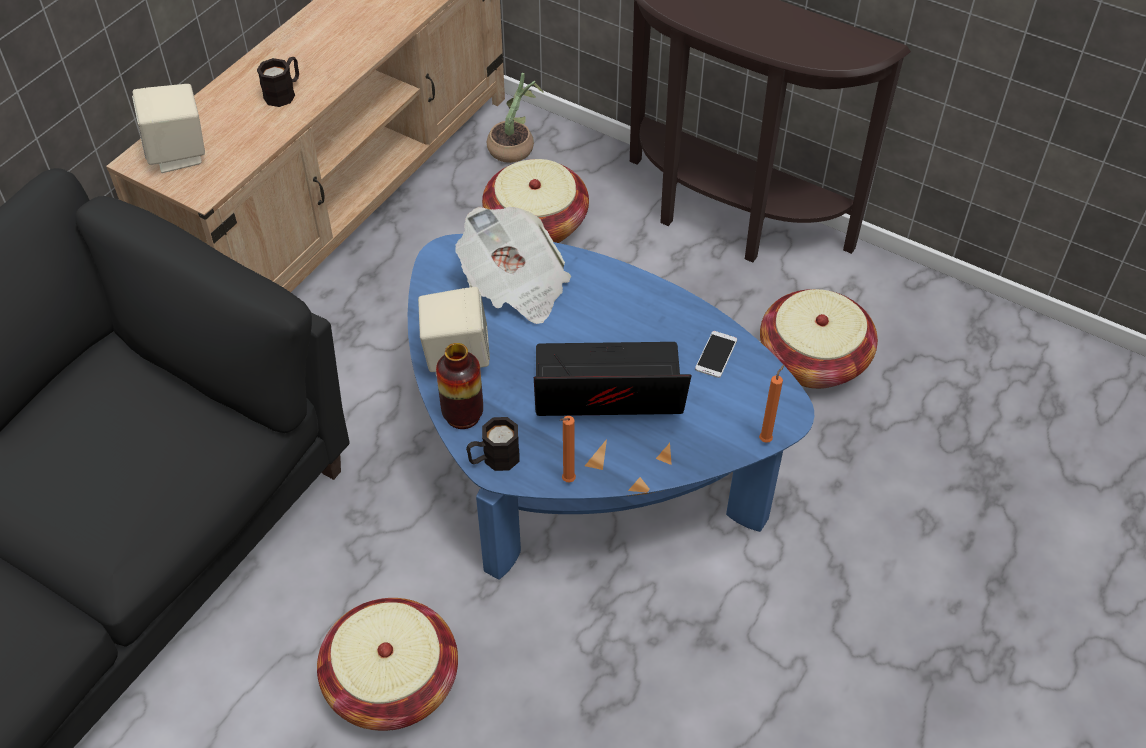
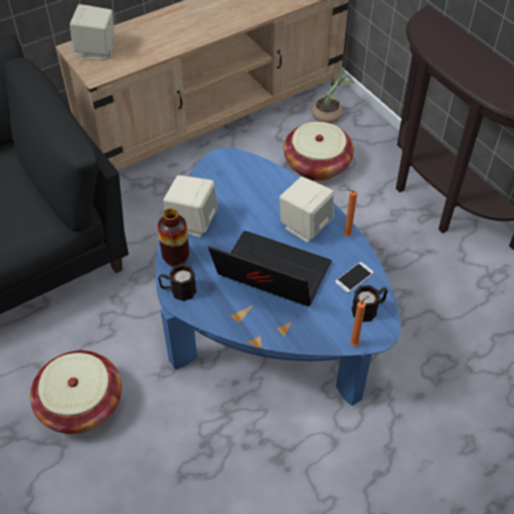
camera: 25 degrees right, 0 degrees up
black mug [257,57,299,107] -> black mug moved to [352,285,388,322]
newspaper [455,207,571,324] -> none
orange candle [560,416,576,482] -> orange candle moved to [344,189,357,236]
basket [760,289,878,389] -> none
none -> beige speaker [279,177,334,242]

